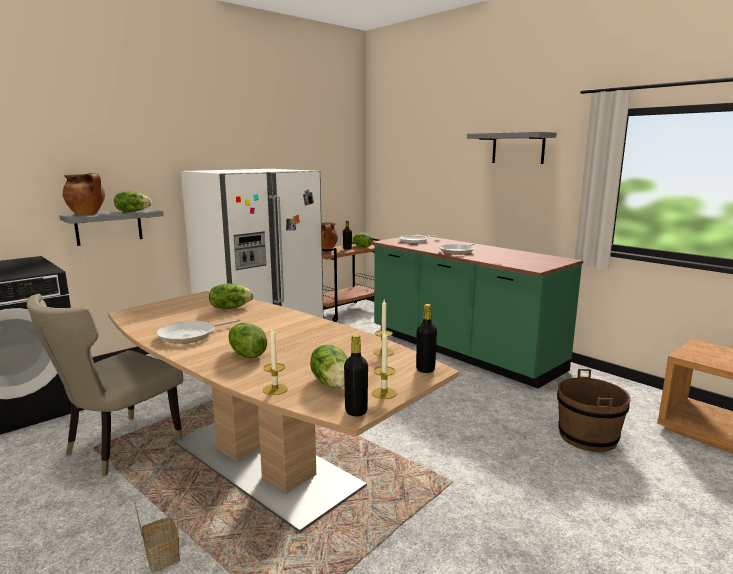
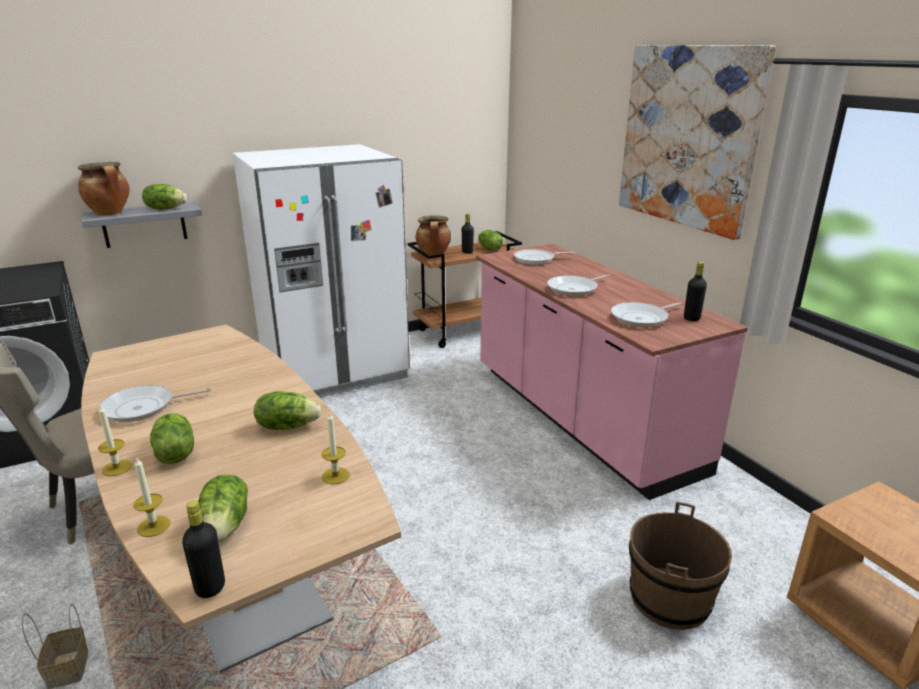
camera: 15 degrees right, 10 degrees up
lettuce [209,284,253,309] -> lettuce moved to [254,391,321,430]
green counter [371,235,583,388] -> pink counter [476,244,748,500]
candle [372,331,397,399] -> candle moved to [98,404,132,476]
black bottle [416,304,437,373] -> black bottle moved to [684,262,707,321]
grey shelf [467,132,557,164] -> picture [619,45,775,240]
none -> frying pan [611,302,682,328]

